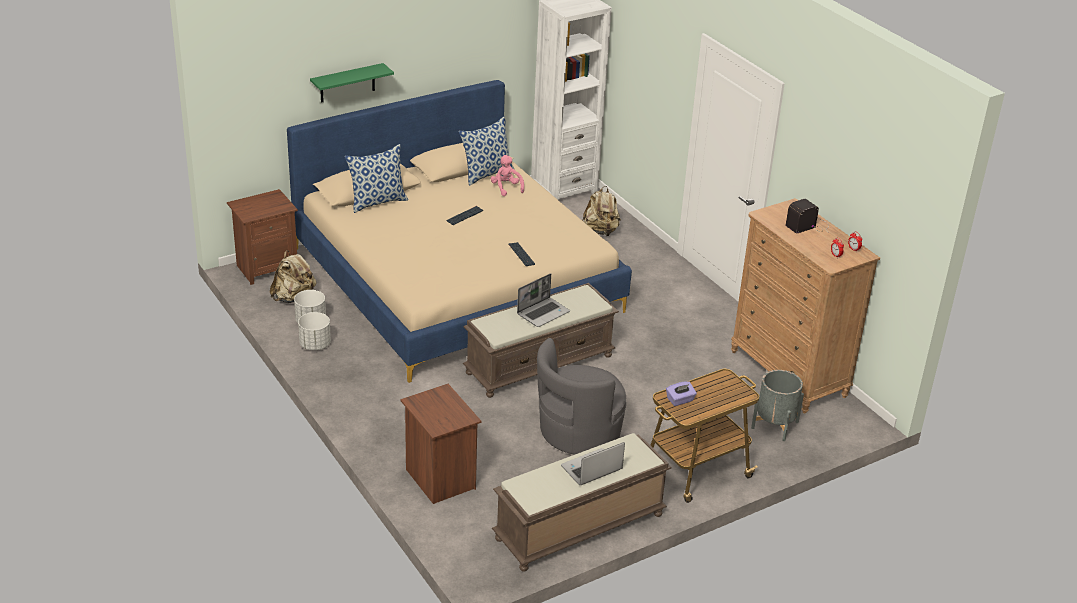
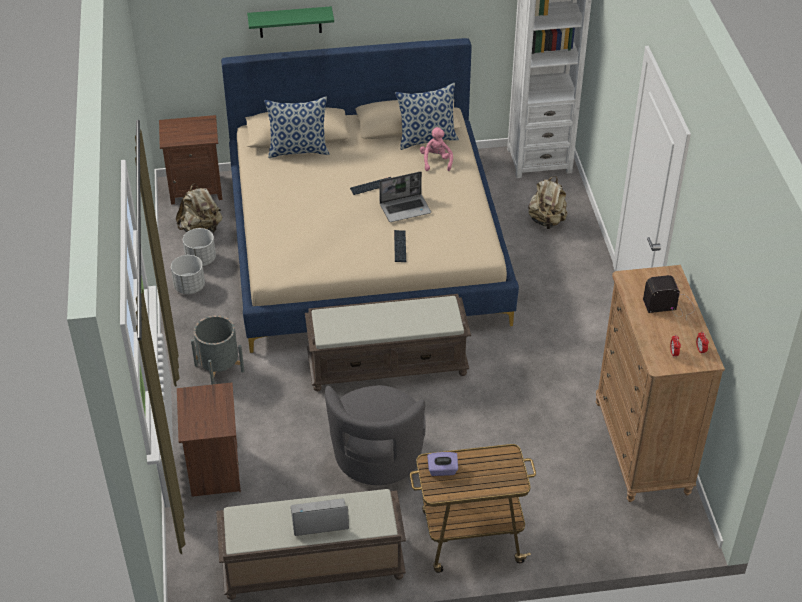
camera: 25 degrees right, 10 degrees up
laptop [517,273,570,327] -> laptop moved to [379,171,431,222]
grey armchair [537,338,626,455] -> grey armchair turned 60 degrees counterclockwise [325,385,425,485]
grey planter [751,370,804,441] -> grey planter moved to [191,315,244,385]

